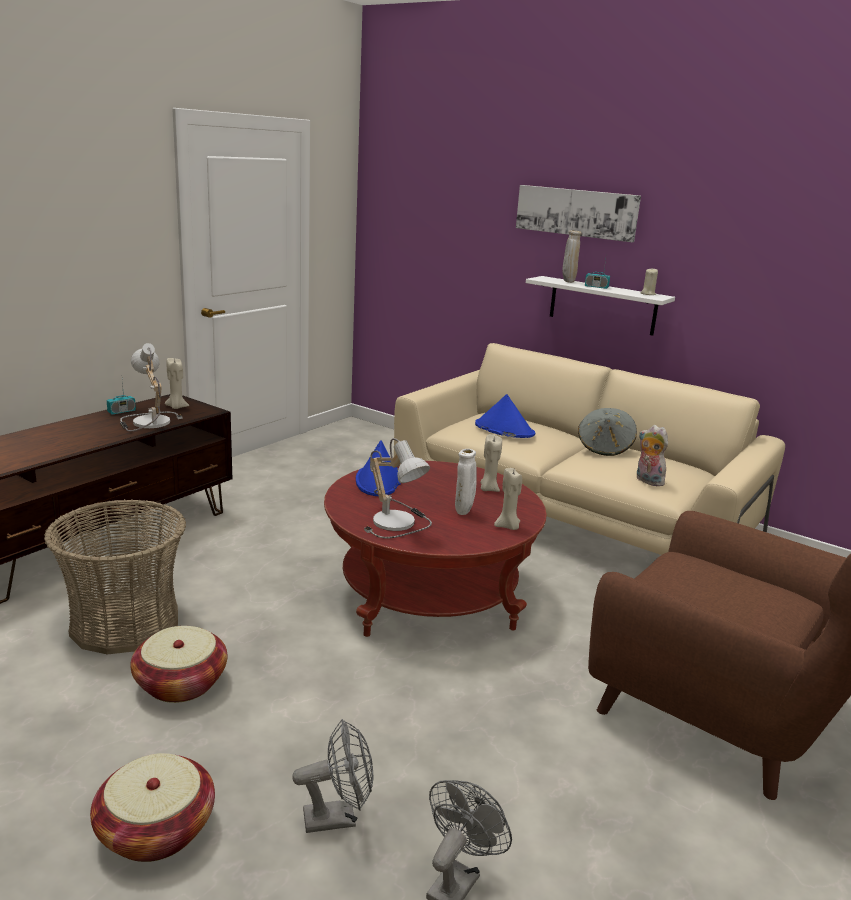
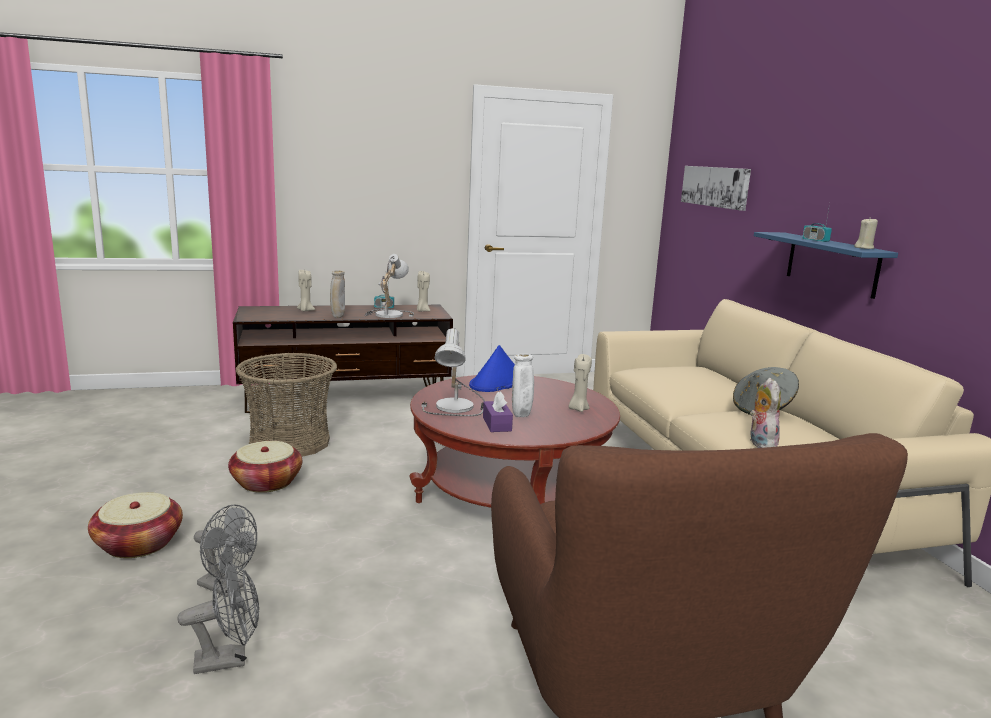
camera: 40 degrees right, 5 degrees down
blue hat [475,394,535,438] -> none
beige candle [494,468,522,530] -> beige candle moved to [297,270,315,311]
picture [516,185,641,242] -> picture moved to [681,166,751,211]
white shelf [526,276,675,336] -> blue shelf [754,232,898,299]
beige vase [562,230,582,283] -> beige vase moved to [330,270,345,318]
none -> purple tissue box [483,392,513,432]

